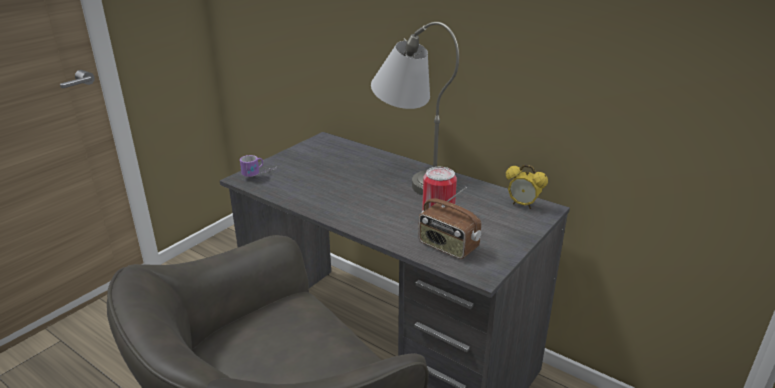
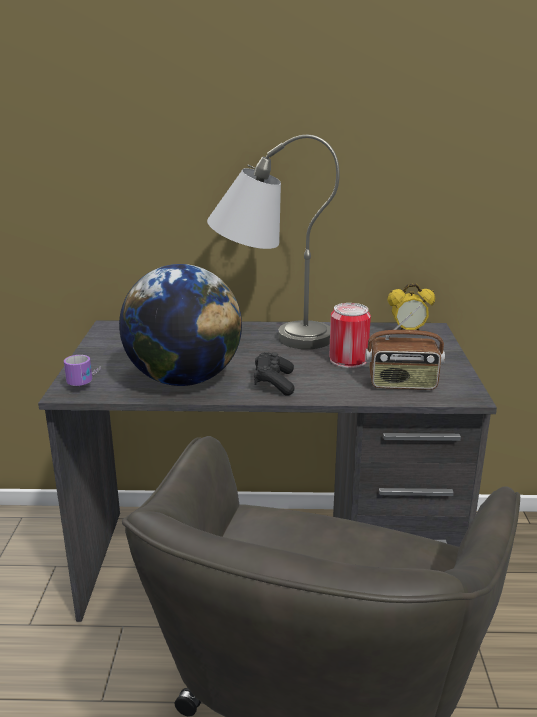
camera: 35 degrees left, 5 degrees down
none -> globe [119,264,242,386]
none -> black game controller [254,352,294,396]

